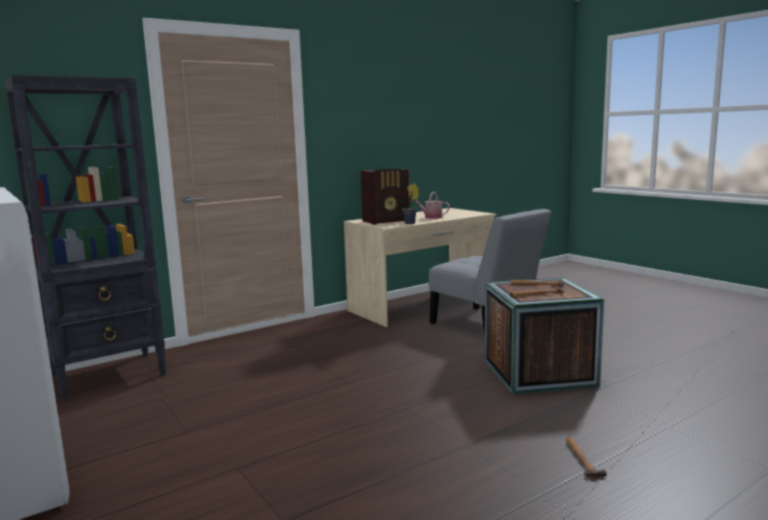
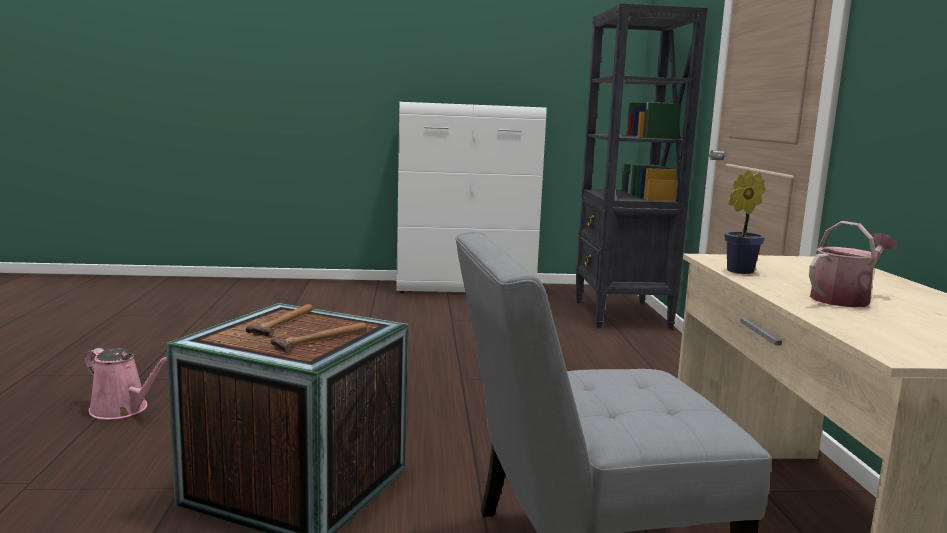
camera: 120 degrees right, 0 degrees up
radio [361,168,409,225] -> none
hammer [566,437,607,478] -> pink watering can [85,348,167,420]

